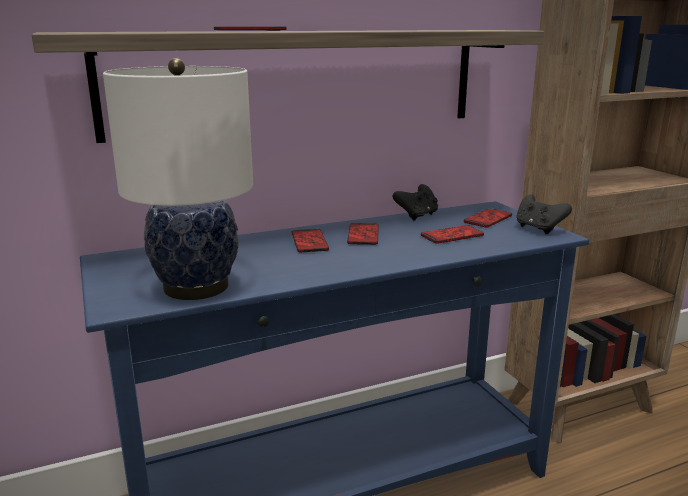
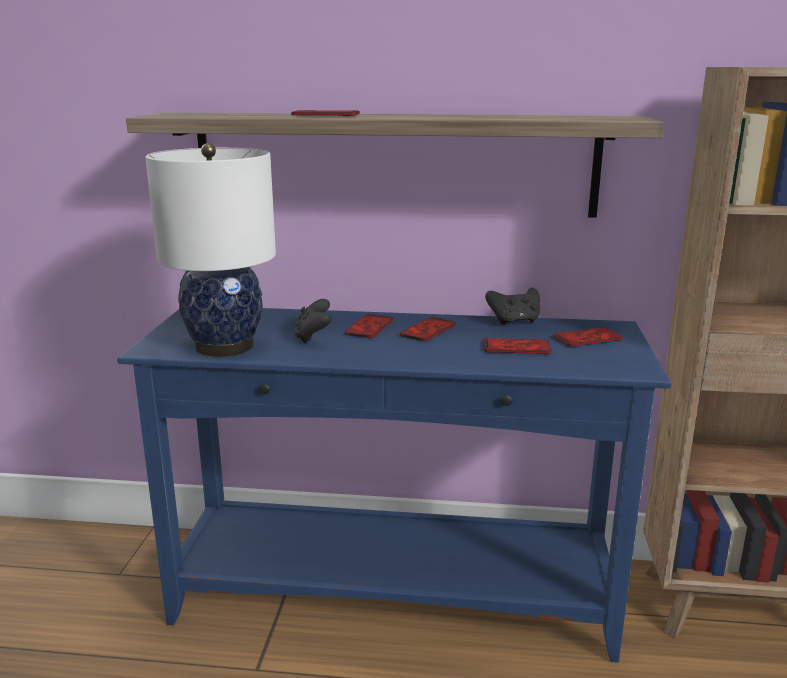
camera: 30 degrees right, 0 degrees up
black game controller [516,195,572,234] -> black game controller moved to [294,299,332,343]

